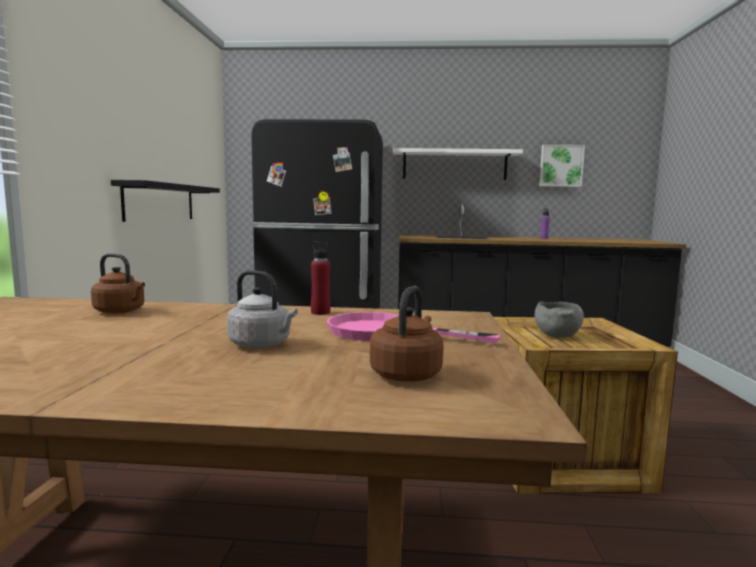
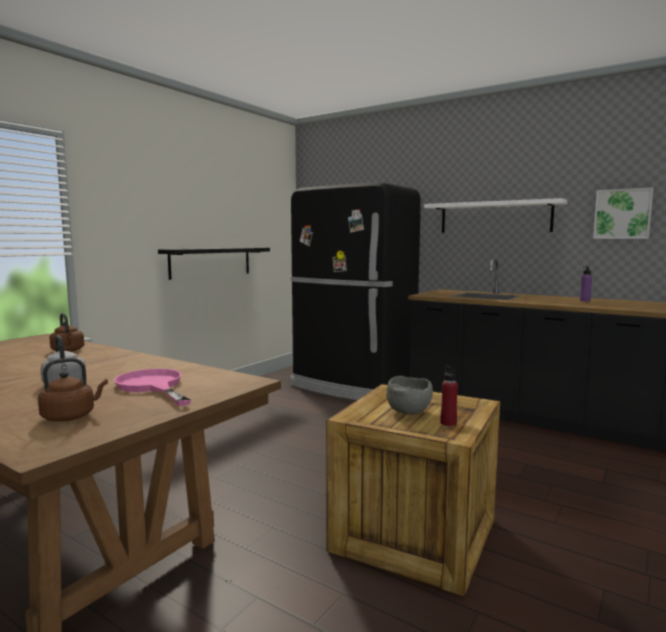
camera: 30 degrees right, 0 degrees up
red bottle [311,241,330,315] -> red bottle moved to [440,365,458,426]

